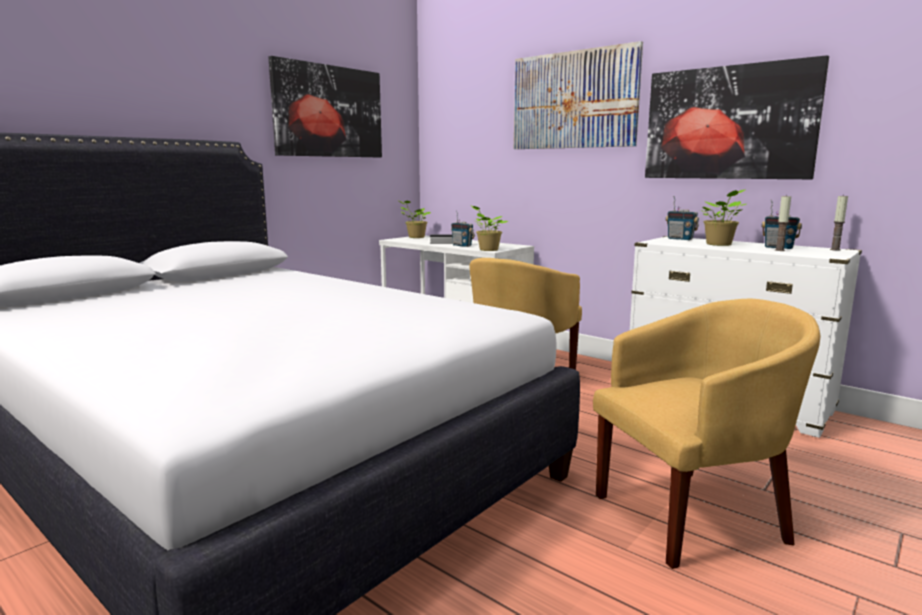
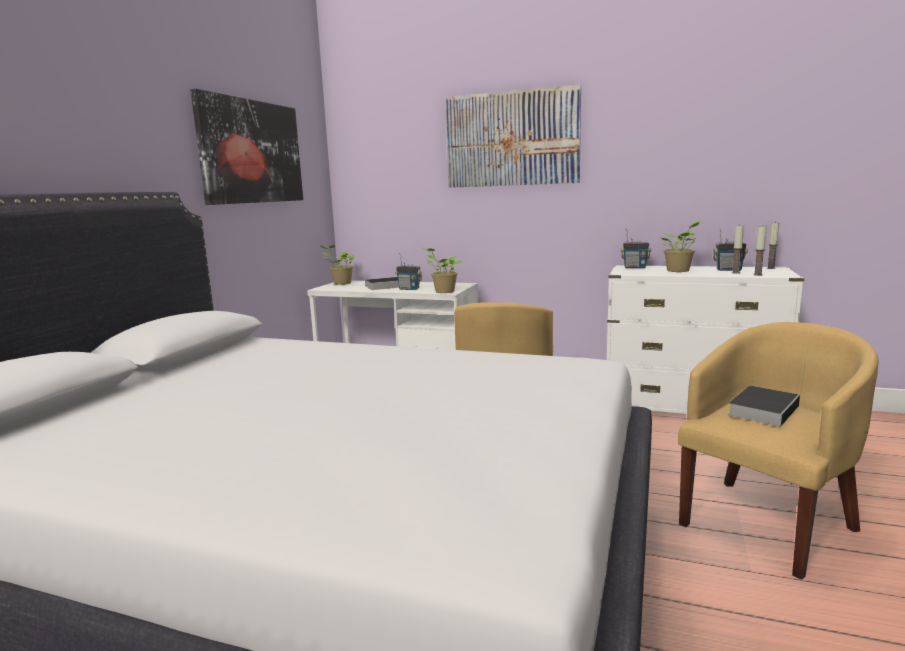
camera: 20 degrees left, 0 degrees up
picture [645,55,829,179] -> none
none -> book [728,386,800,426]
none -> candle [753,225,767,276]

